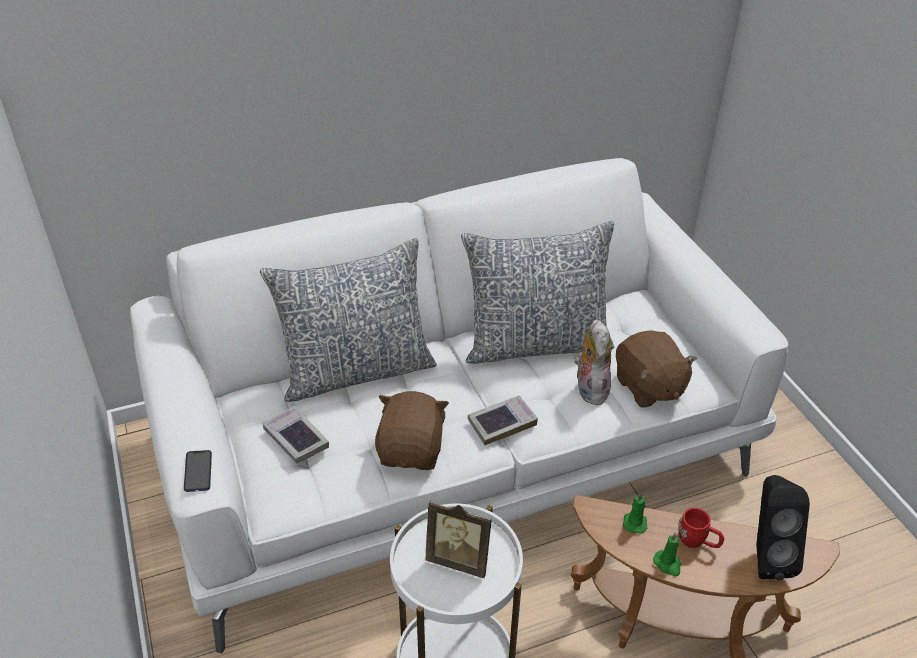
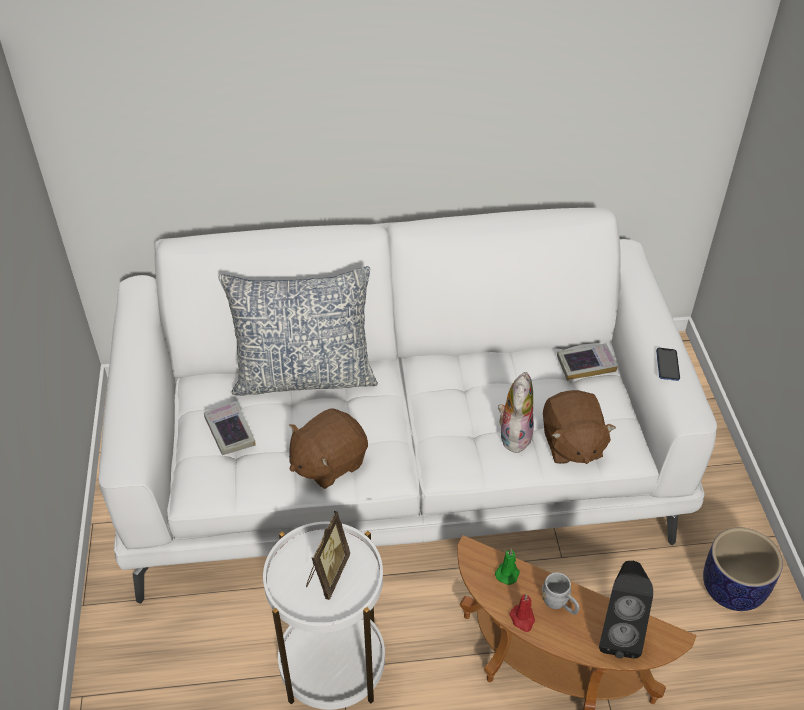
camera: 15 degrees right, 5 degrees up
phone [184,450,212,492] -> phone moved to [656,348,680,381]
brown plush toy [375,391,449,470] -> brown plush toy turned 150 degrees counterclockwise [289,408,368,489]
picture frame [425,500,492,578] -> picture frame turned 105 degrees counterclockwise [306,511,350,600]
pillow [461,221,614,364] -> none
book [468,395,538,445] -> book moved to [557,344,618,380]
green candle [653,533,681,577] -> red candle [509,593,535,632]
red mug [678,508,724,548] -> grey mug [542,572,579,615]
none -> planter [703,528,783,611]

